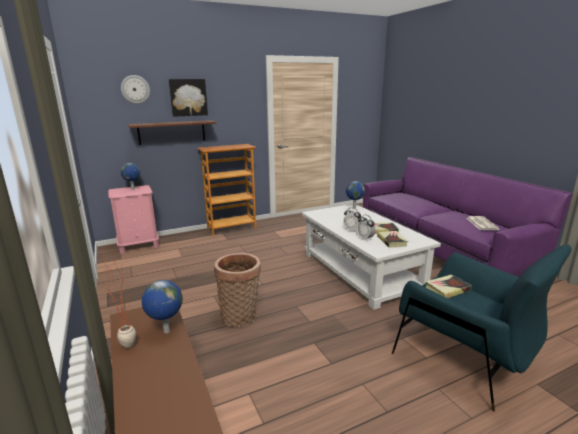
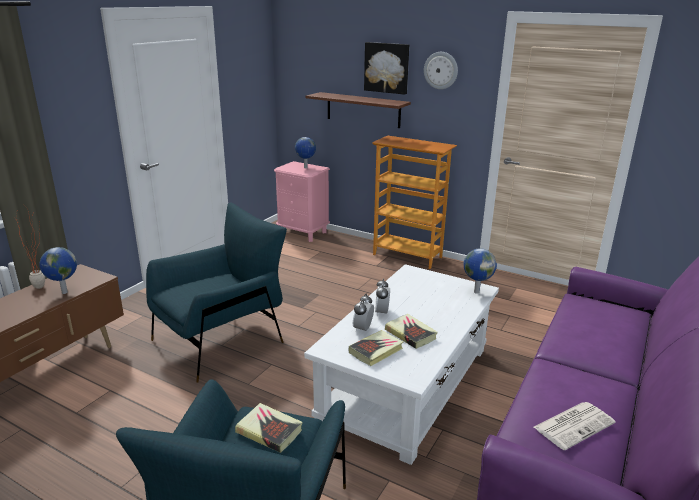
camera: 55 degrees right, 5 degrees up
wall clock [121,75,150,104] -> wall clock moved to [424,52,458,89]
basket [214,253,261,327] -> blue armchair [146,202,287,383]

